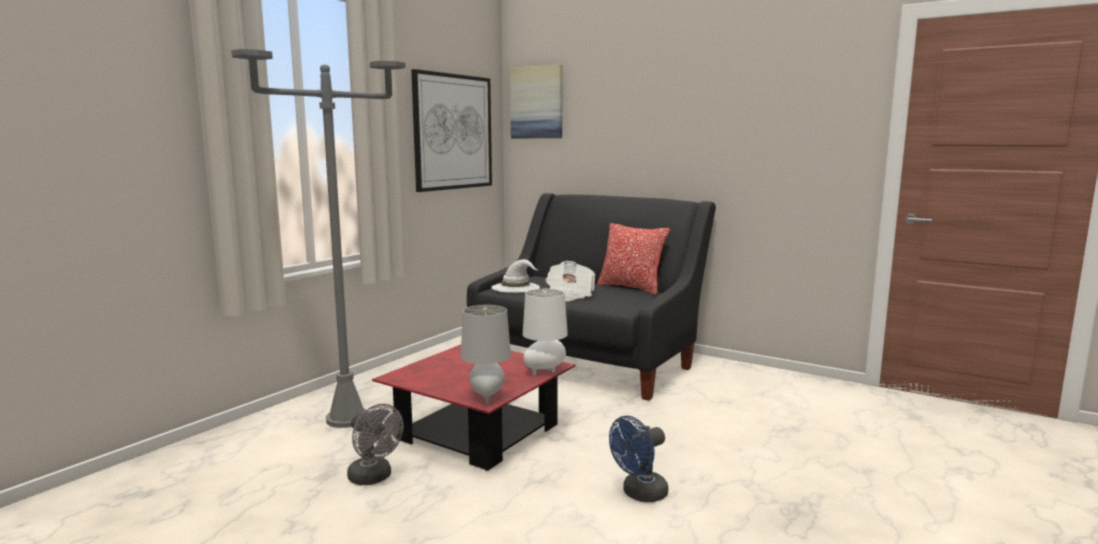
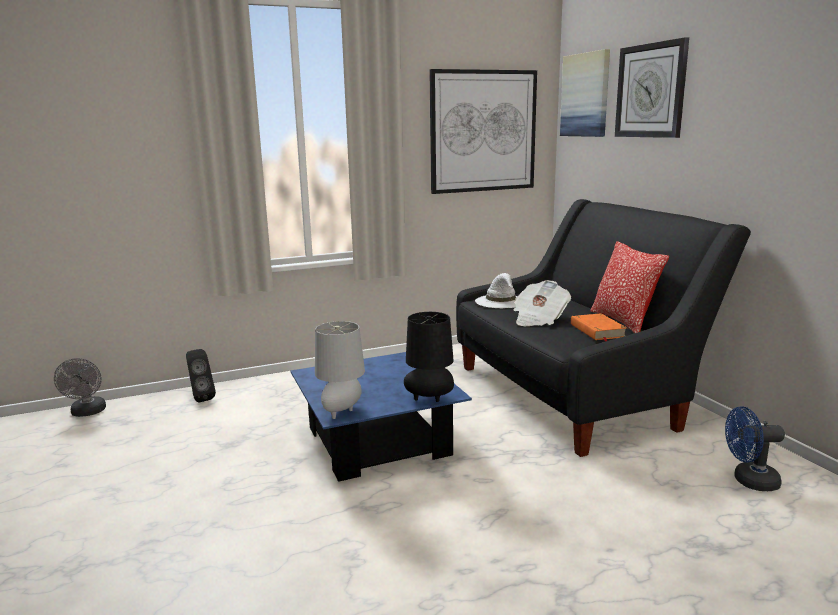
camera: 35 degrees right, 5 degrees up
grey floor lamp [231,49,406,428] -> none
grey fan [347,404,404,485] -> grey fan moved to [54,358,106,417]
red coffee table [372,345,576,471] -> blue coffee table [290,352,472,482]
white table lamp [523,289,568,375] -> black table lamp [404,312,454,402]
blue fan [609,416,668,502] -> blue fan moved to [725,406,785,491]
none -> black speaker [186,349,216,402]
none -> orange book [571,313,627,342]
none -> wall clock [615,37,689,138]

